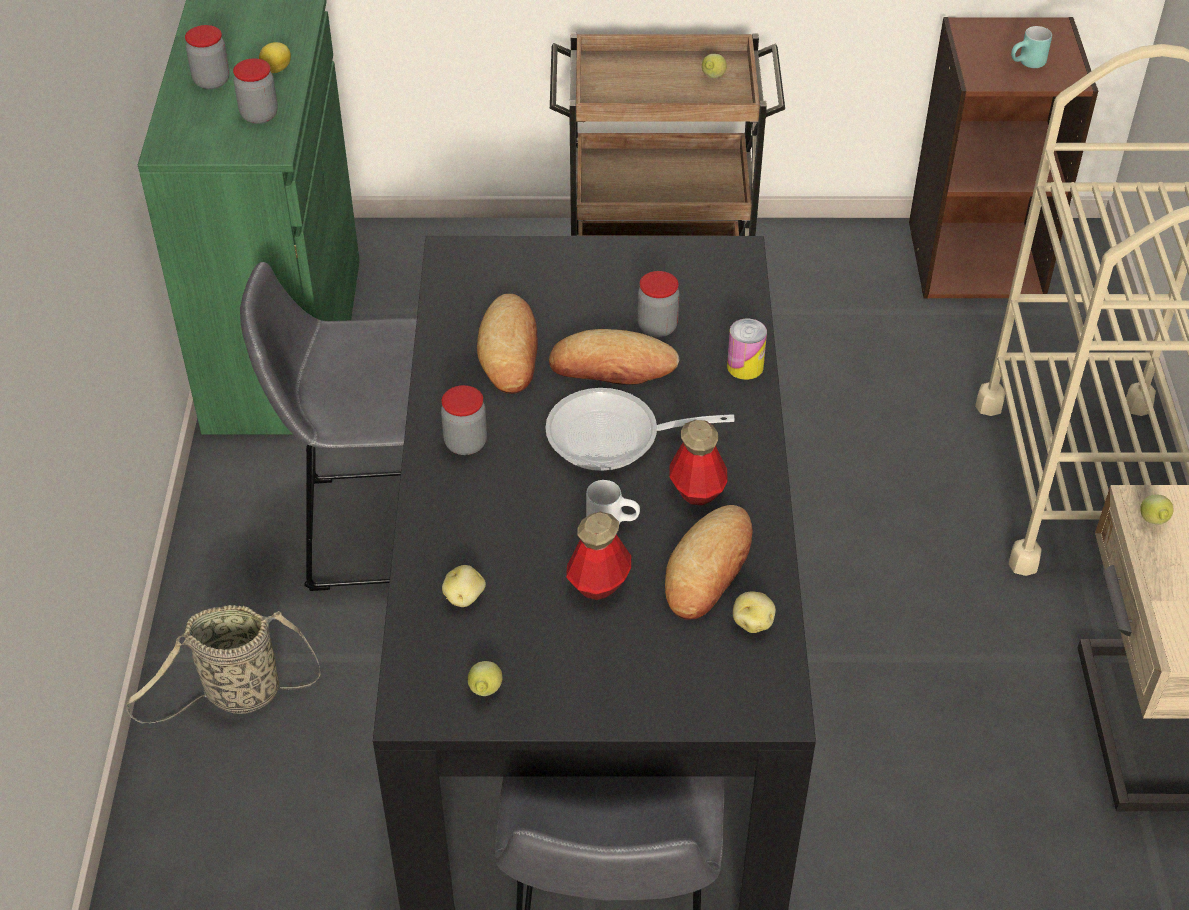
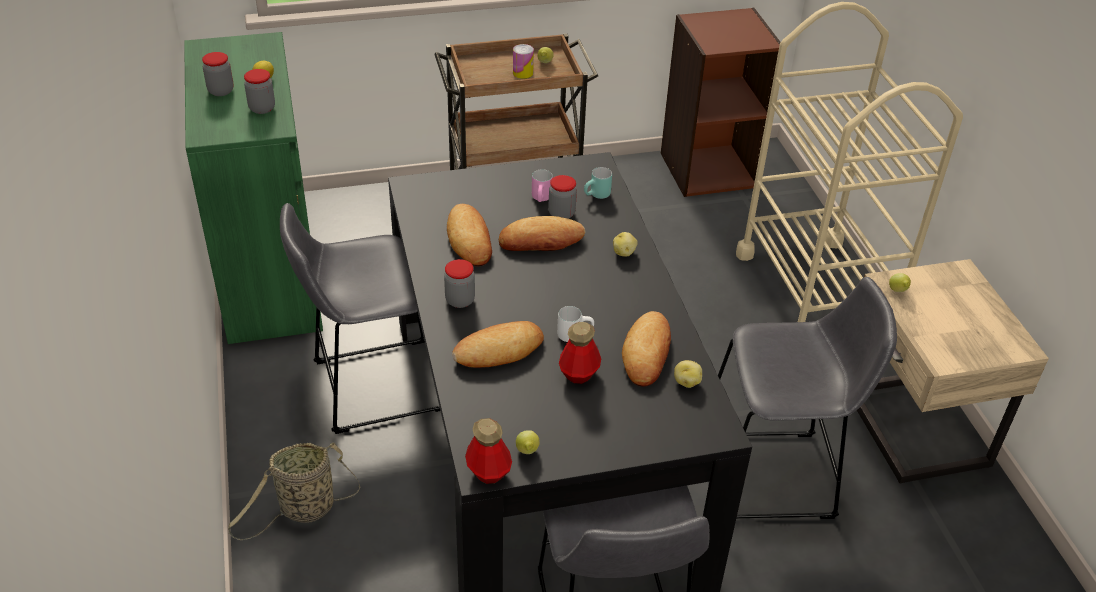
camera: 15 degrees left, 5 degrees down
potato [442,565,486,607] -> potato moved to [613,232,638,257]
frying pan [545,388,735,471] -> none
bottle [669,420,727,506] -> bottle moved to [465,418,512,484]
can [727,319,767,380] -> can moved to [513,44,534,79]
turquoise mug [1011,26,1052,68] -> turquoise mug moved to [584,167,612,199]
none -> bread [452,321,544,368]
none -> pink mug [532,169,553,202]
none -> grey stool [718,277,897,519]

